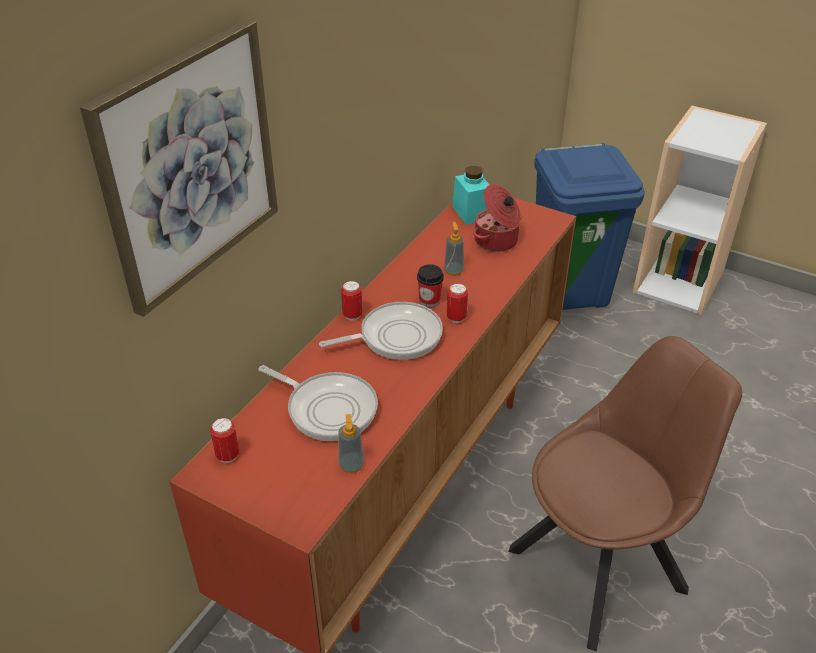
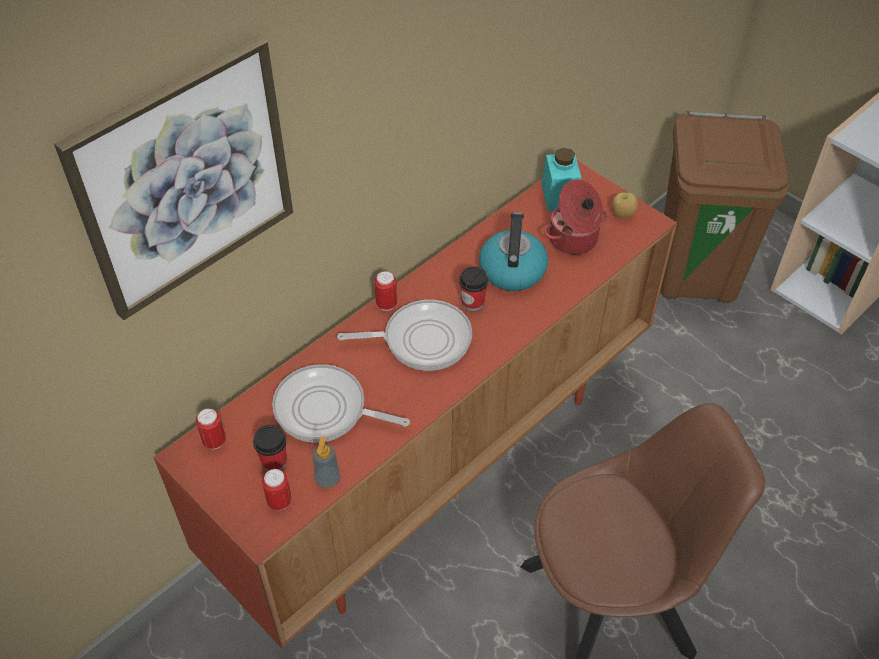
camera: 15 degrees right, 10 degrees up
frying pan [258,365,378,441] -> frying pan turned 150 degrees clockwise [272,364,410,443]
soap dispenser [444,221,464,276] -> kettle [479,212,548,291]
can [447,283,468,323] -> can moved to [262,469,292,510]
blue trash can [534,143,645,311] -> brown trash can [661,111,789,302]
none -> cup [253,425,287,471]
none -> apple [612,193,638,218]

